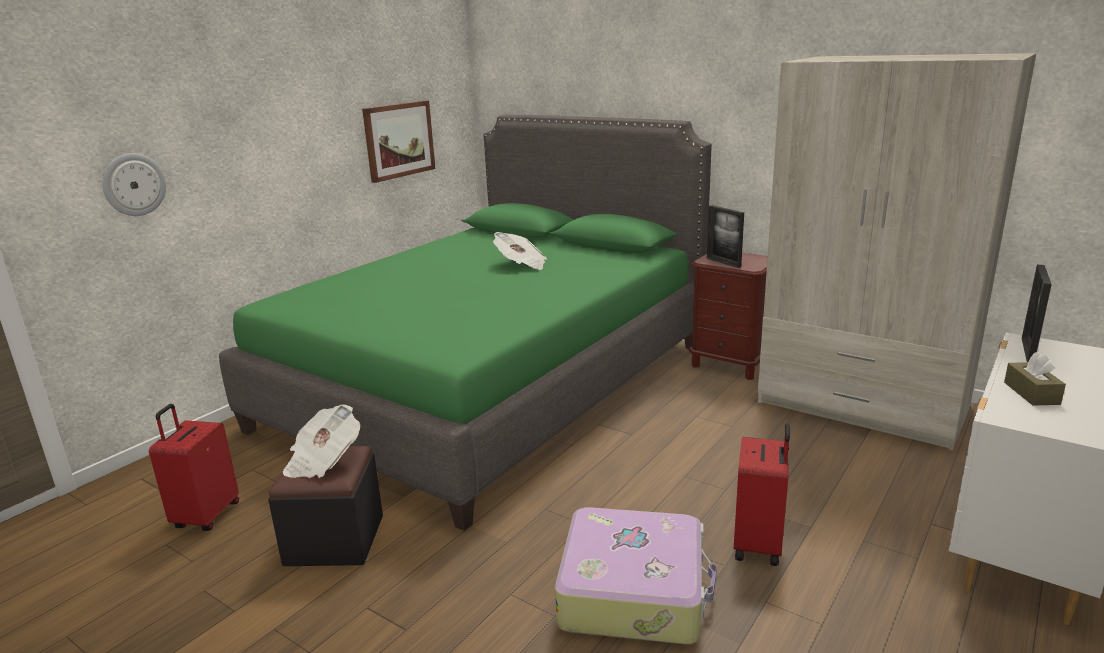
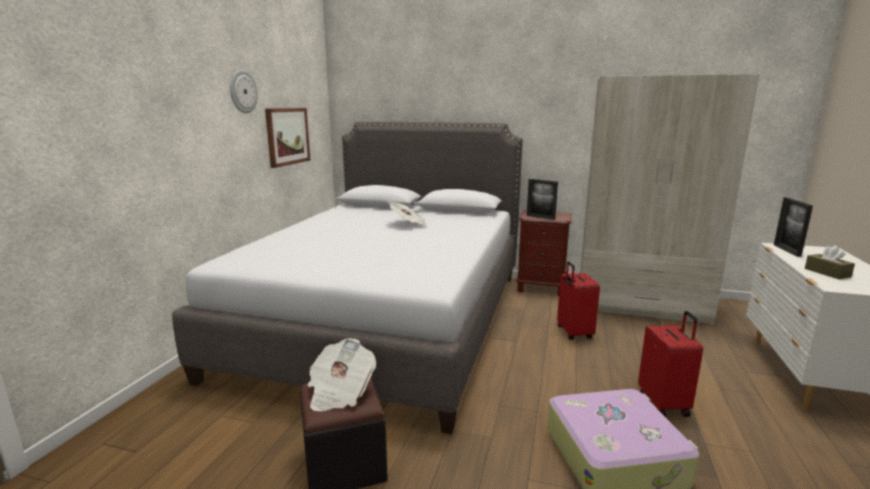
camera: 20 degrees left, 5 degrees down
wall clock [102,153,166,216] -> wall clock moved to [230,70,258,113]
red suitcase [149,404,239,531] -> red suitcase moved to [557,261,600,340]
green bed [219,115,712,531] -> grey bed [172,122,523,434]

